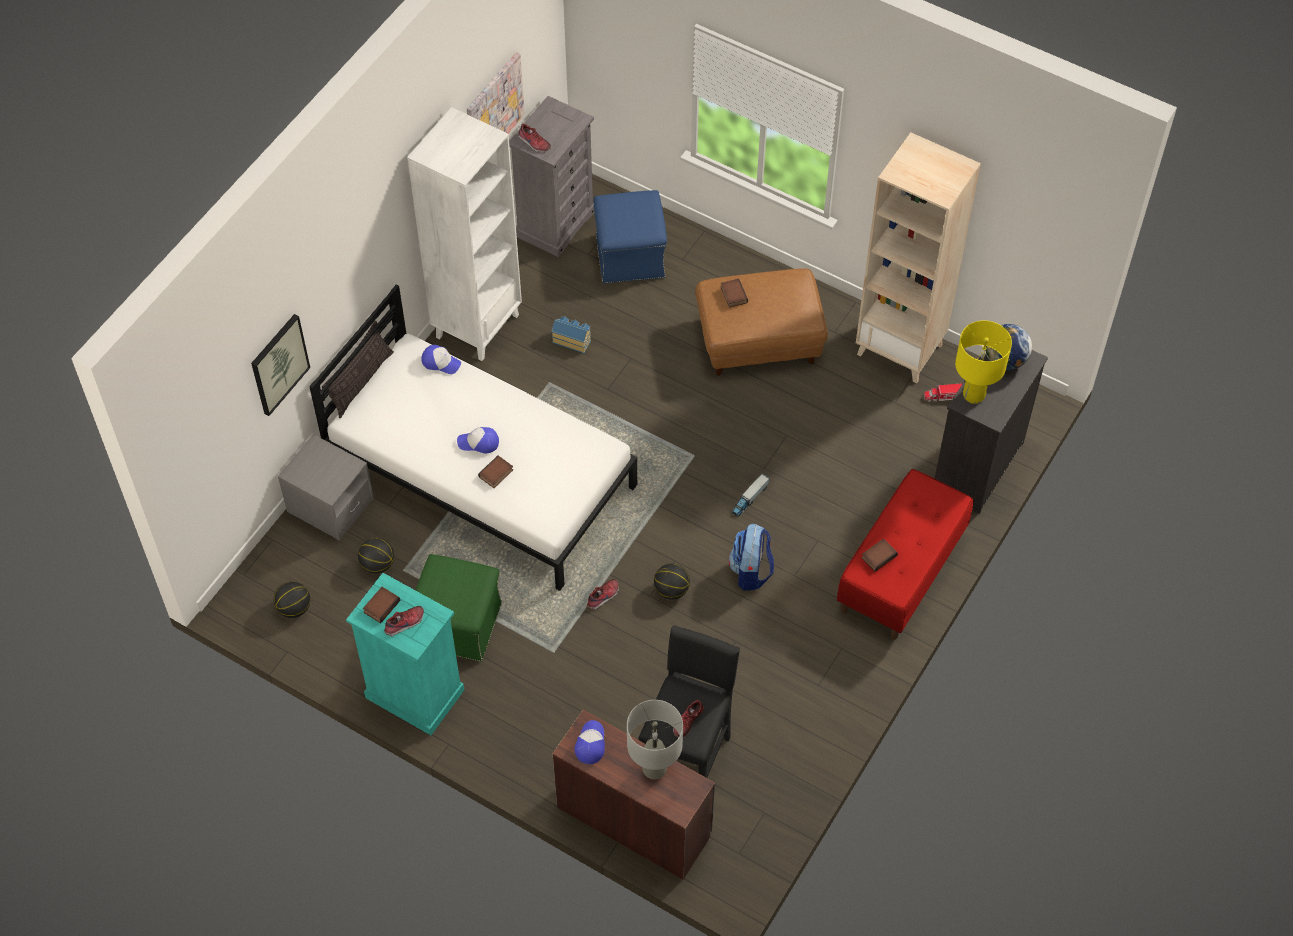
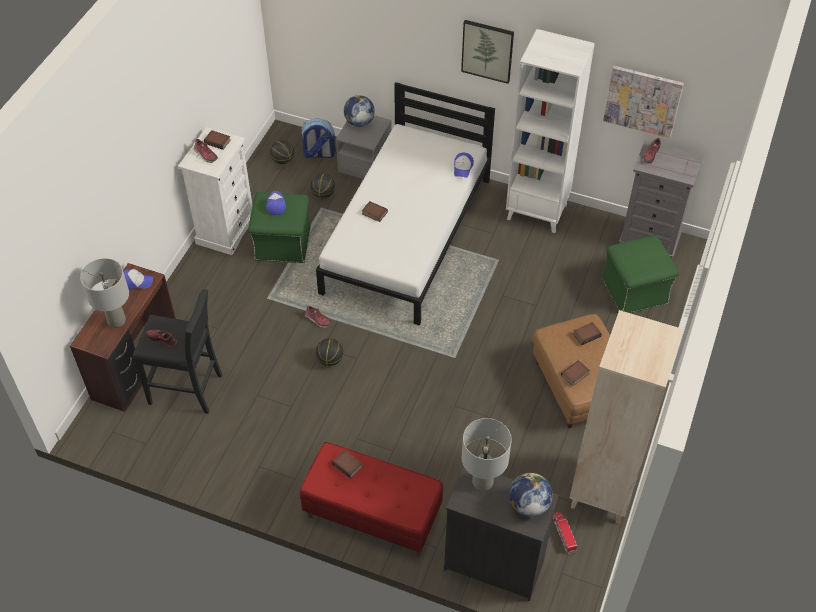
camera: 80 degrees right, 5 degrees down
picture [251,314,310,416] -> picture moved to [461,20,514,84]
pillow [322,321,394,418] -> none
turquoise dresser [346,573,464,735] -> white dresser [178,127,253,255]
cap [457,427,499,453] -> cap moved to [266,191,286,215]
toy house [551,316,591,353] -> none
blue ottoman [593,190,667,284] -> green ottoman [601,235,679,313]
backpack [728,524,774,590] -> backpack moved to [300,118,336,158]
toy truck [731,474,770,517] -> none
yellow table lamp [955,321,1012,404] -> grey table lamp [462,418,512,491]
none -> globe [344,95,375,127]
none -> book [561,360,590,386]

